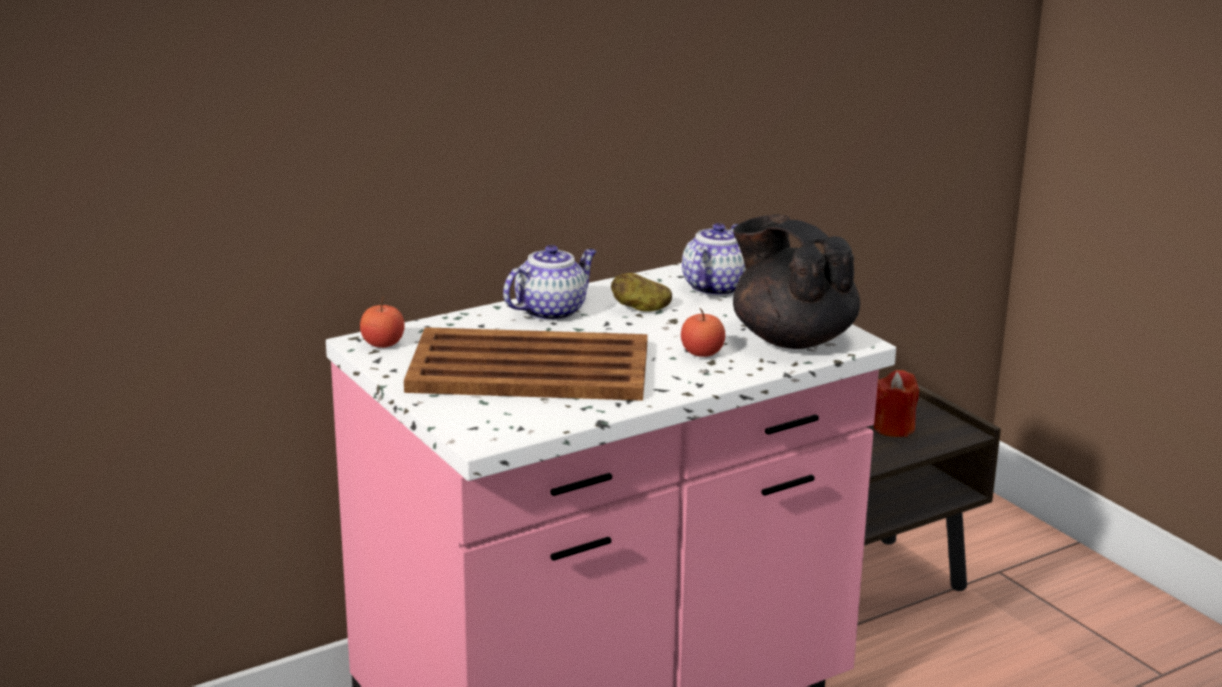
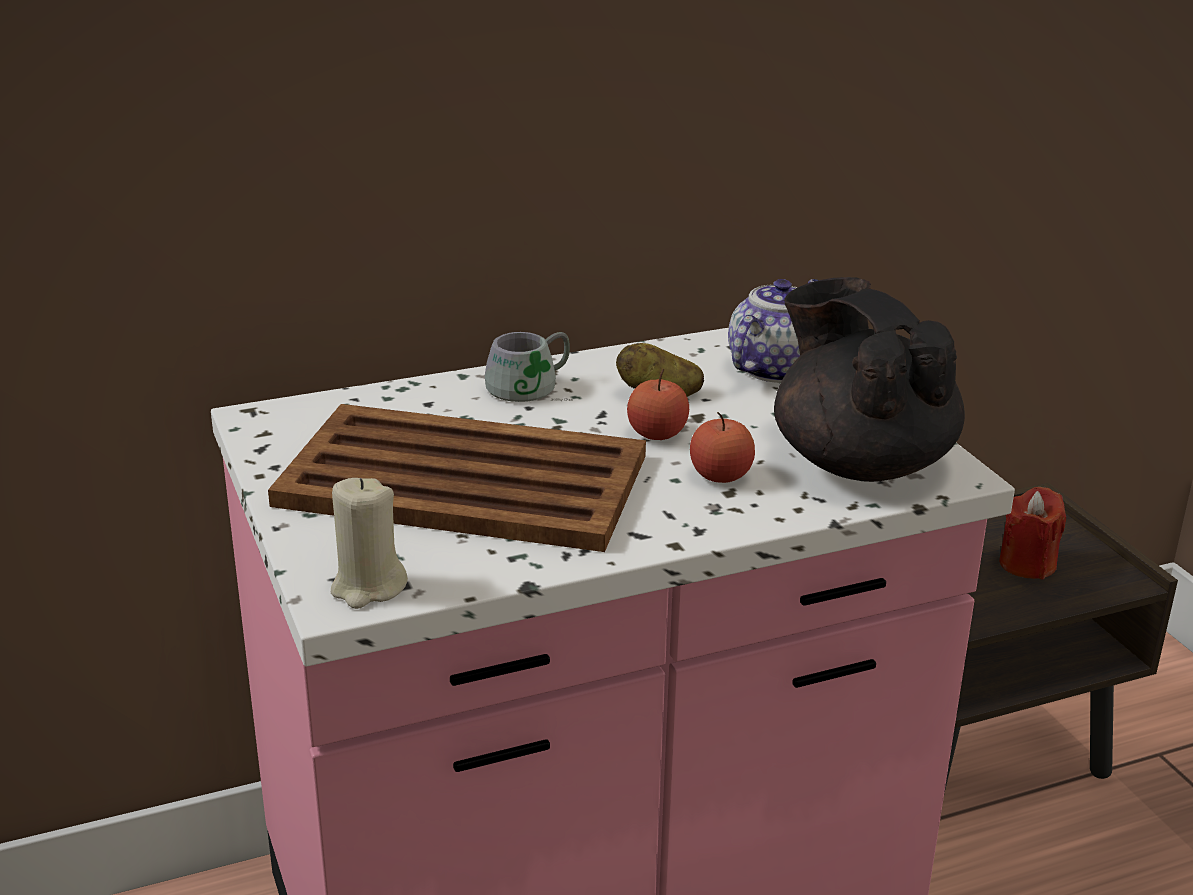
camera: 10 degrees right, 5 degrees up
apple [360,296,405,348] -> apple moved to [627,369,689,440]
teapot [503,245,597,321] -> grey mug [485,332,573,402]
none -> beige candle [331,478,408,609]

